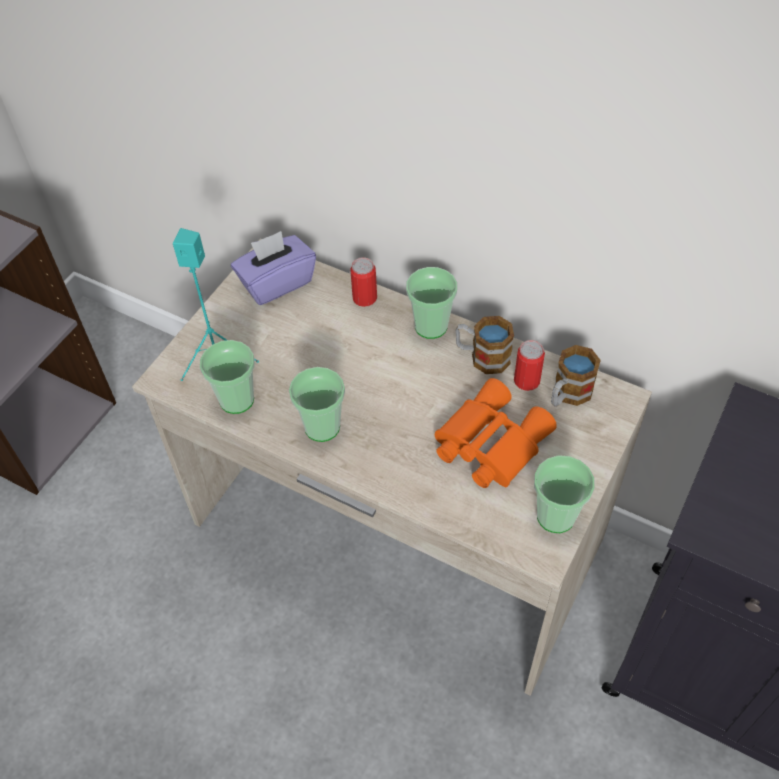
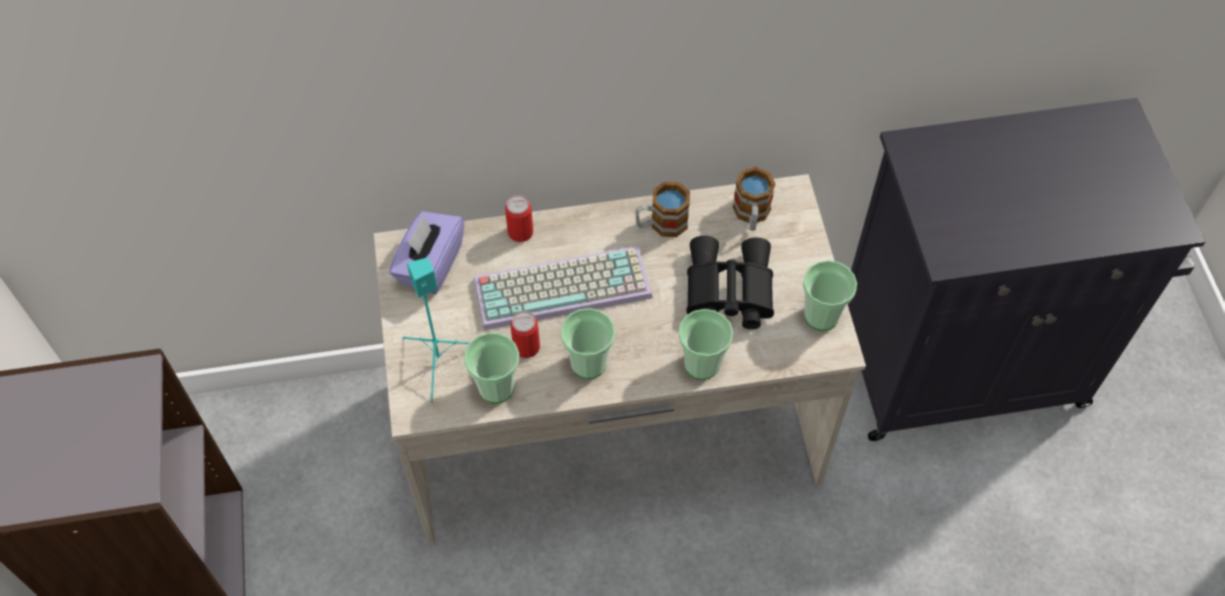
camera: 40 degrees left, 5 degrees up
cup [406,267,457,339] -> cup moved to [678,309,733,380]
orange binoculars [435,378,557,488] -> black binoculars [686,236,774,329]
can [514,340,545,391] -> can moved to [511,311,540,358]
none -> keyboard [474,246,653,330]

